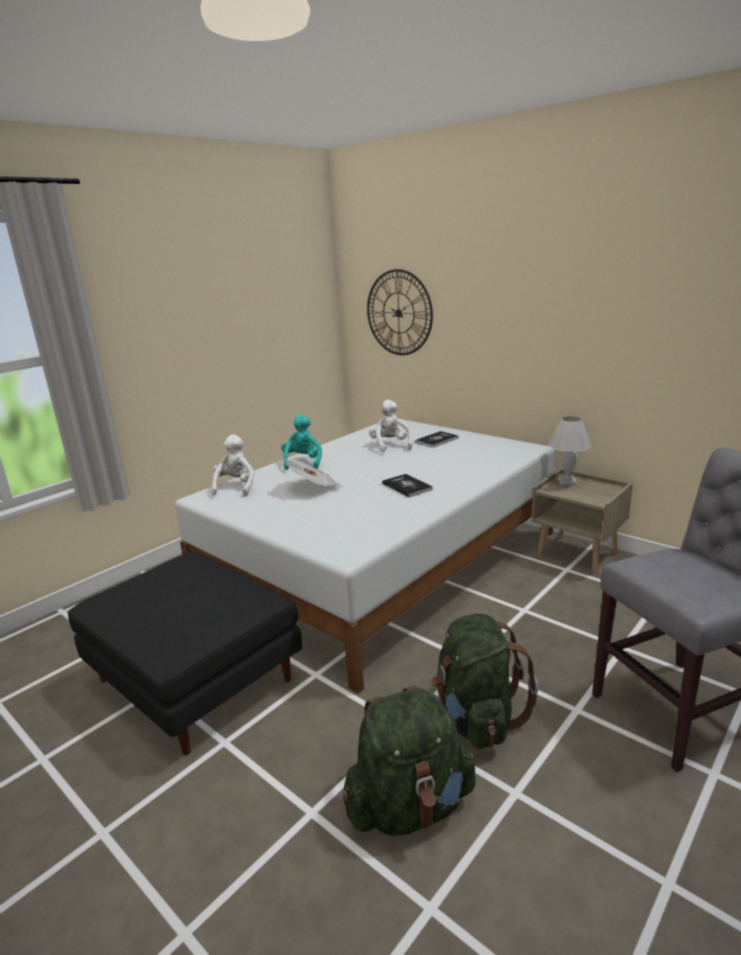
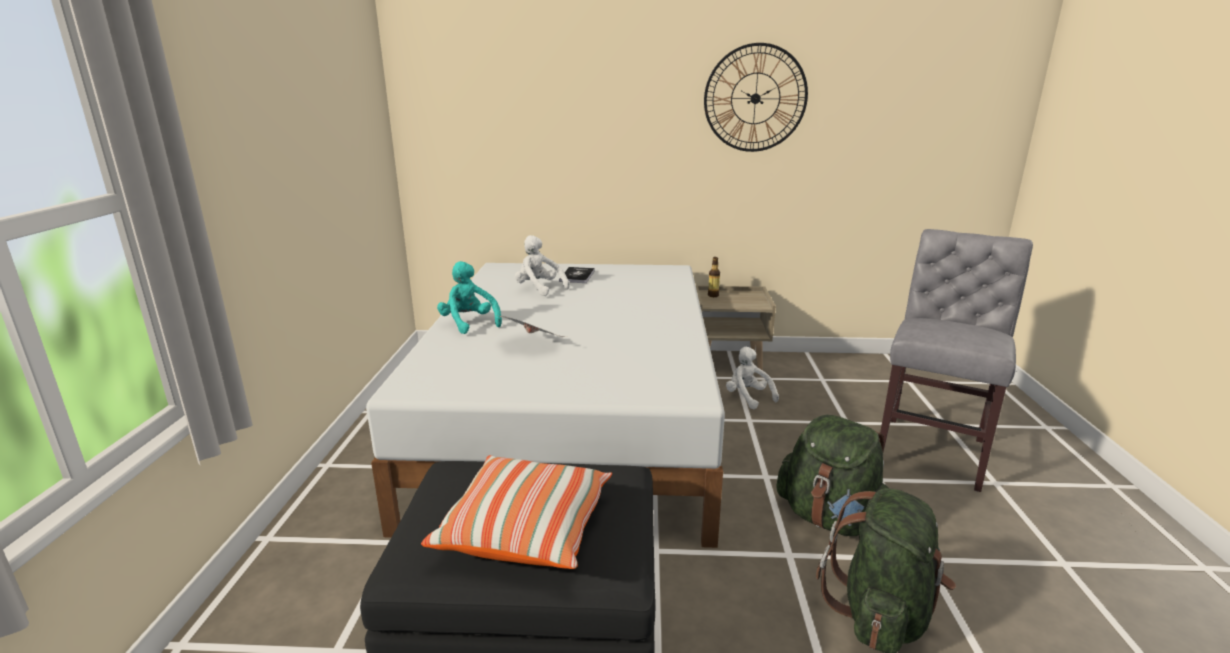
camera: 40 degrees left, 0 degrees up
white plush toy [212,434,254,496] -> white plush toy moved to [726,347,779,409]
wall clock [367,269,433,355] -> wall clock moved to [704,43,808,152]
book [382,474,433,497] -> none
white table lamp [549,416,592,485] -> bottle [708,257,720,297]
none -> pillow [421,455,612,569]

